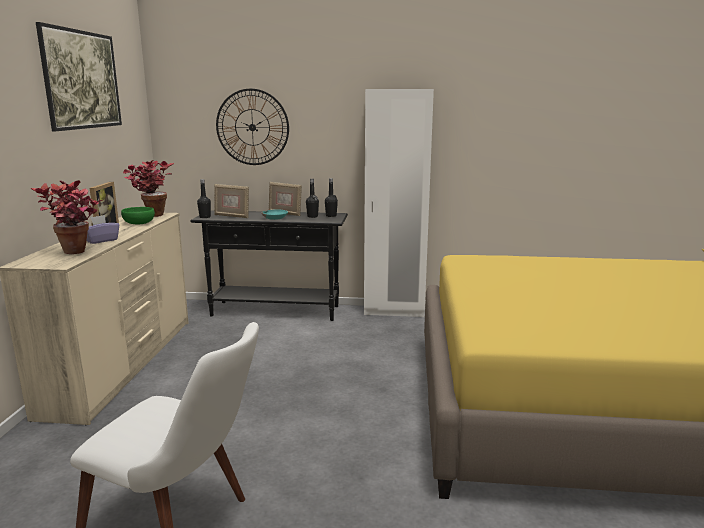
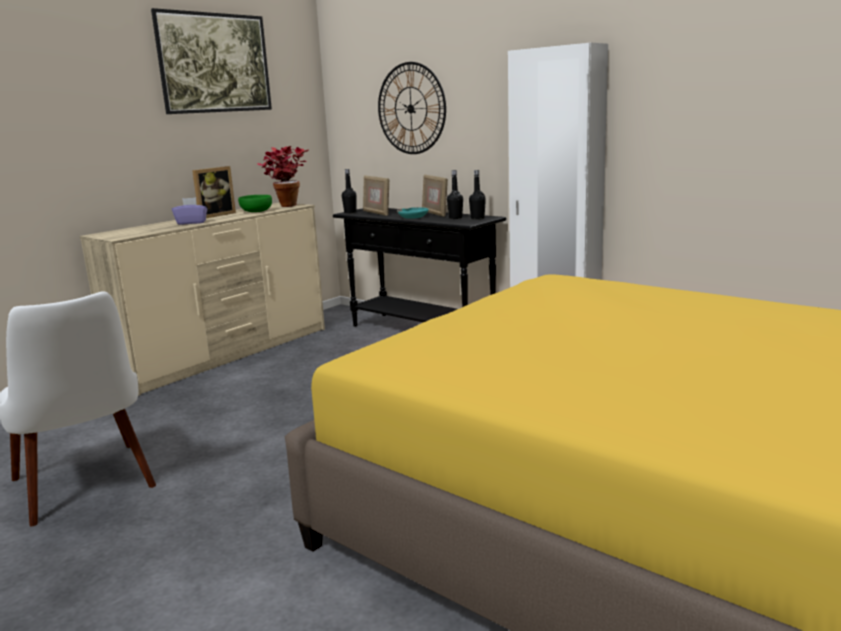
camera: 35 degrees right, 0 degrees up
potted plant [31,180,103,254] -> none

